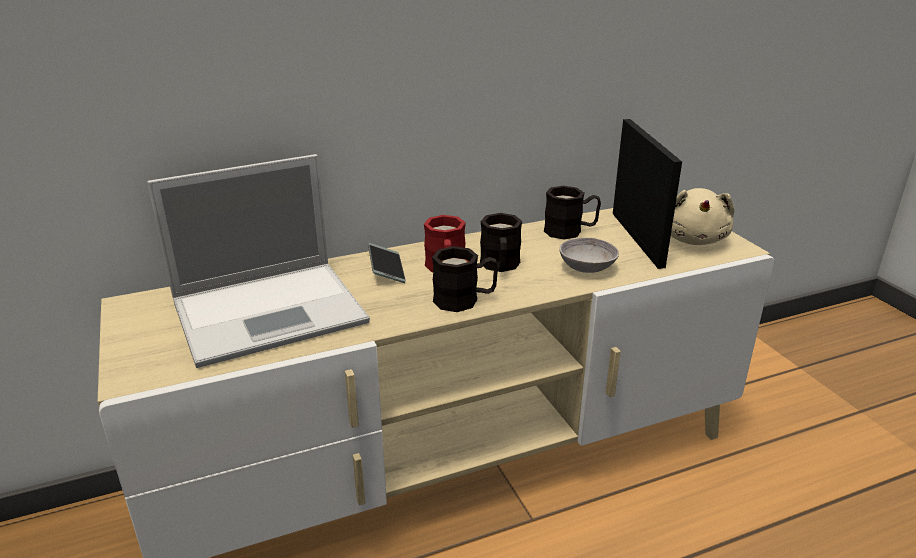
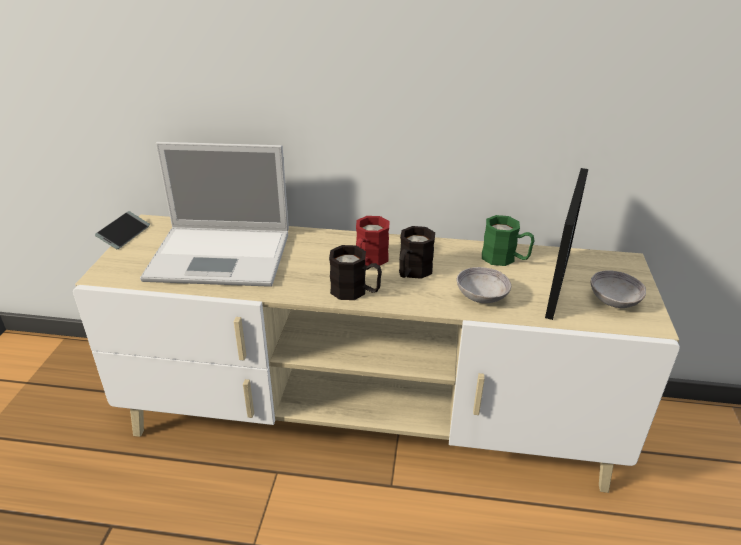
camera: 30 degrees right, 5 degrees up
phone [368,243,406,283] -> phone moved to [95,211,150,249]
black mug [544,186,601,240] -> green mug [482,215,535,266]
beige plush toy [671,188,734,245] -> grey bowl [591,270,646,308]

